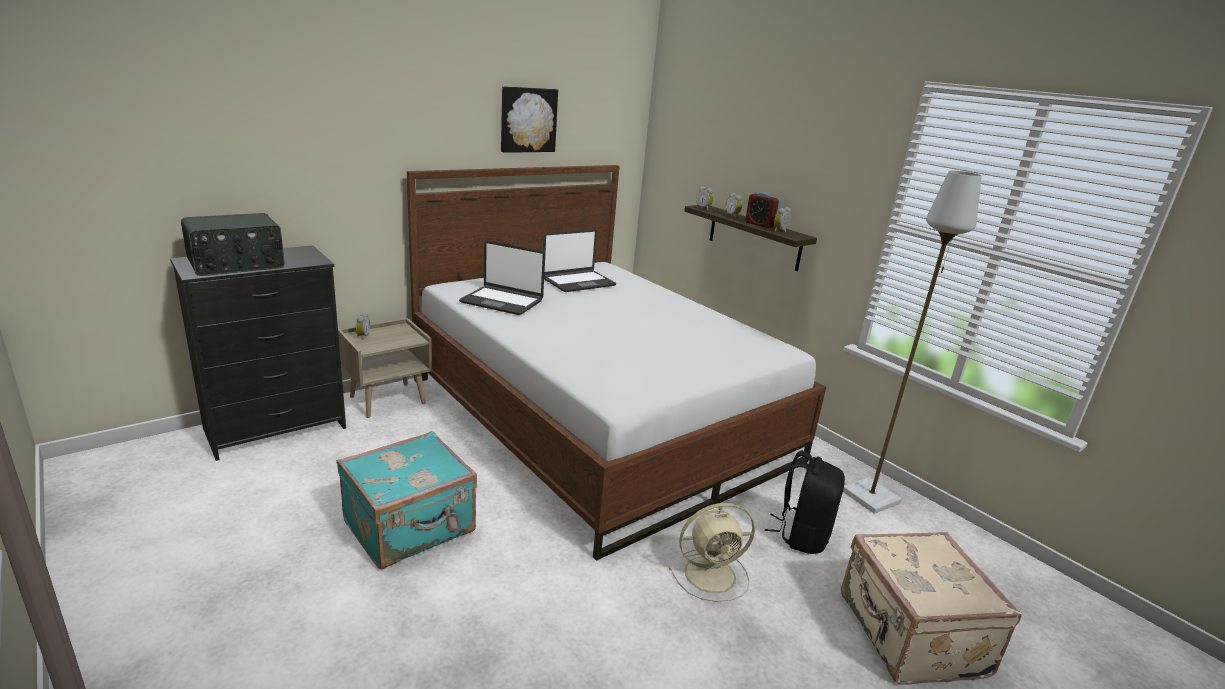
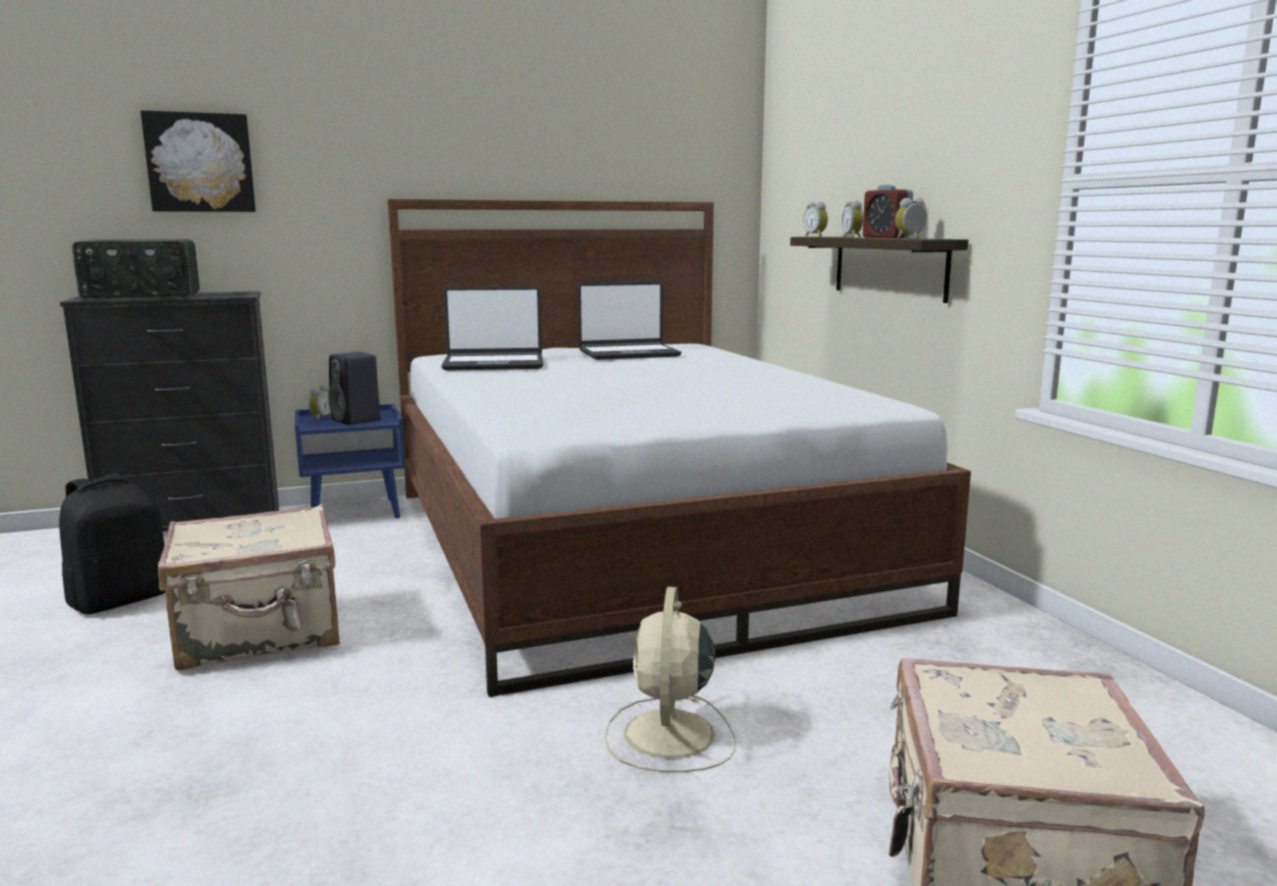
camera: 20 degrees right, 10 degrees down
turquoise suitcase [336,431,477,569] -> beige suitcase [158,504,340,670]
beige nightstand [338,318,432,418] -> blue nightstand [295,404,406,518]
laptop [459,241,545,315] -> laptop turned 45 degrees counterclockwise [441,286,543,371]
picture [501,86,558,153] -> picture moved to [141,110,256,212]
beige fan [669,503,755,602] -> beige fan turned 90 degrees clockwise [605,587,736,772]
black backpack [765,450,845,554] -> black backpack moved to [59,473,165,614]
grey floor lamp [843,170,982,514] -> none
none -> black speaker [328,352,381,425]

